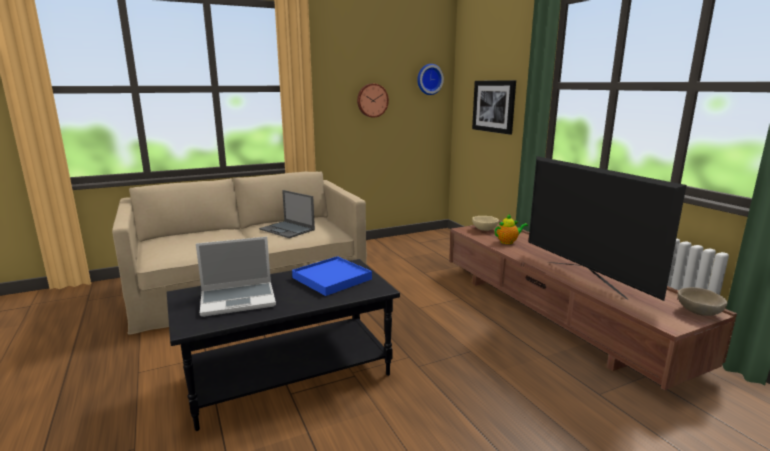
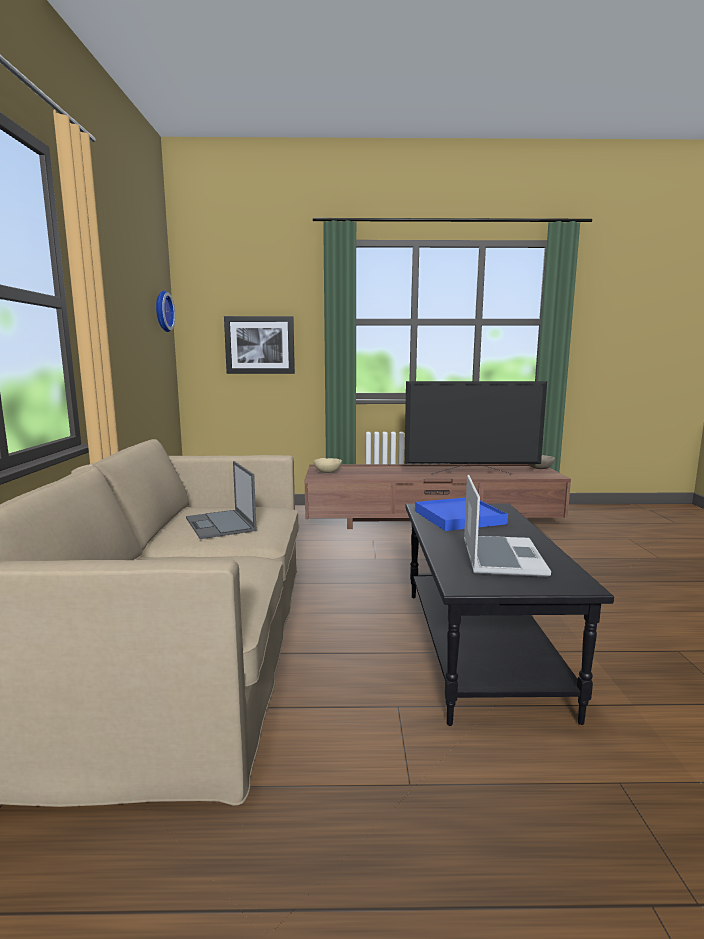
camera: 65 degrees left, 5 degrees down
laptop [259,190,315,238] -> laptop turned 90 degrees clockwise [186,461,256,539]
wall clock [357,84,389,118] -> none
teapot [494,214,528,244] -> none

